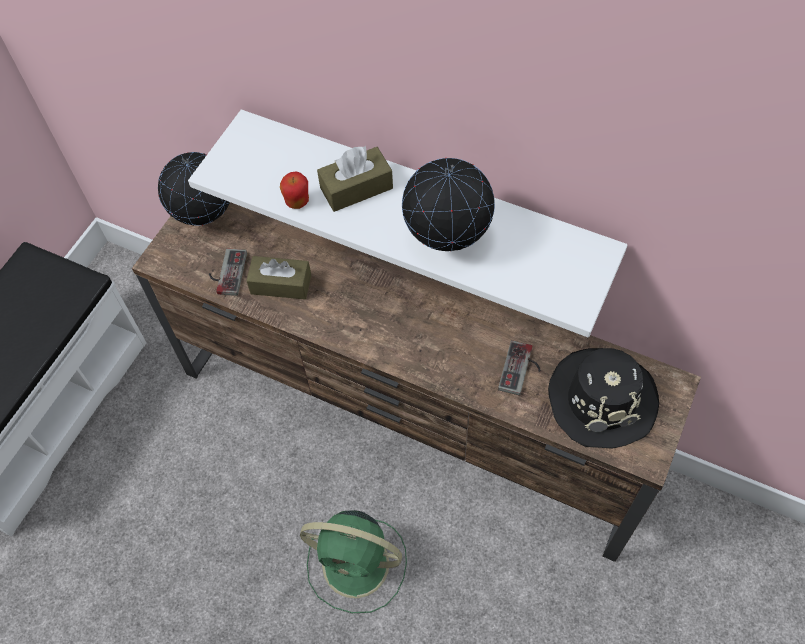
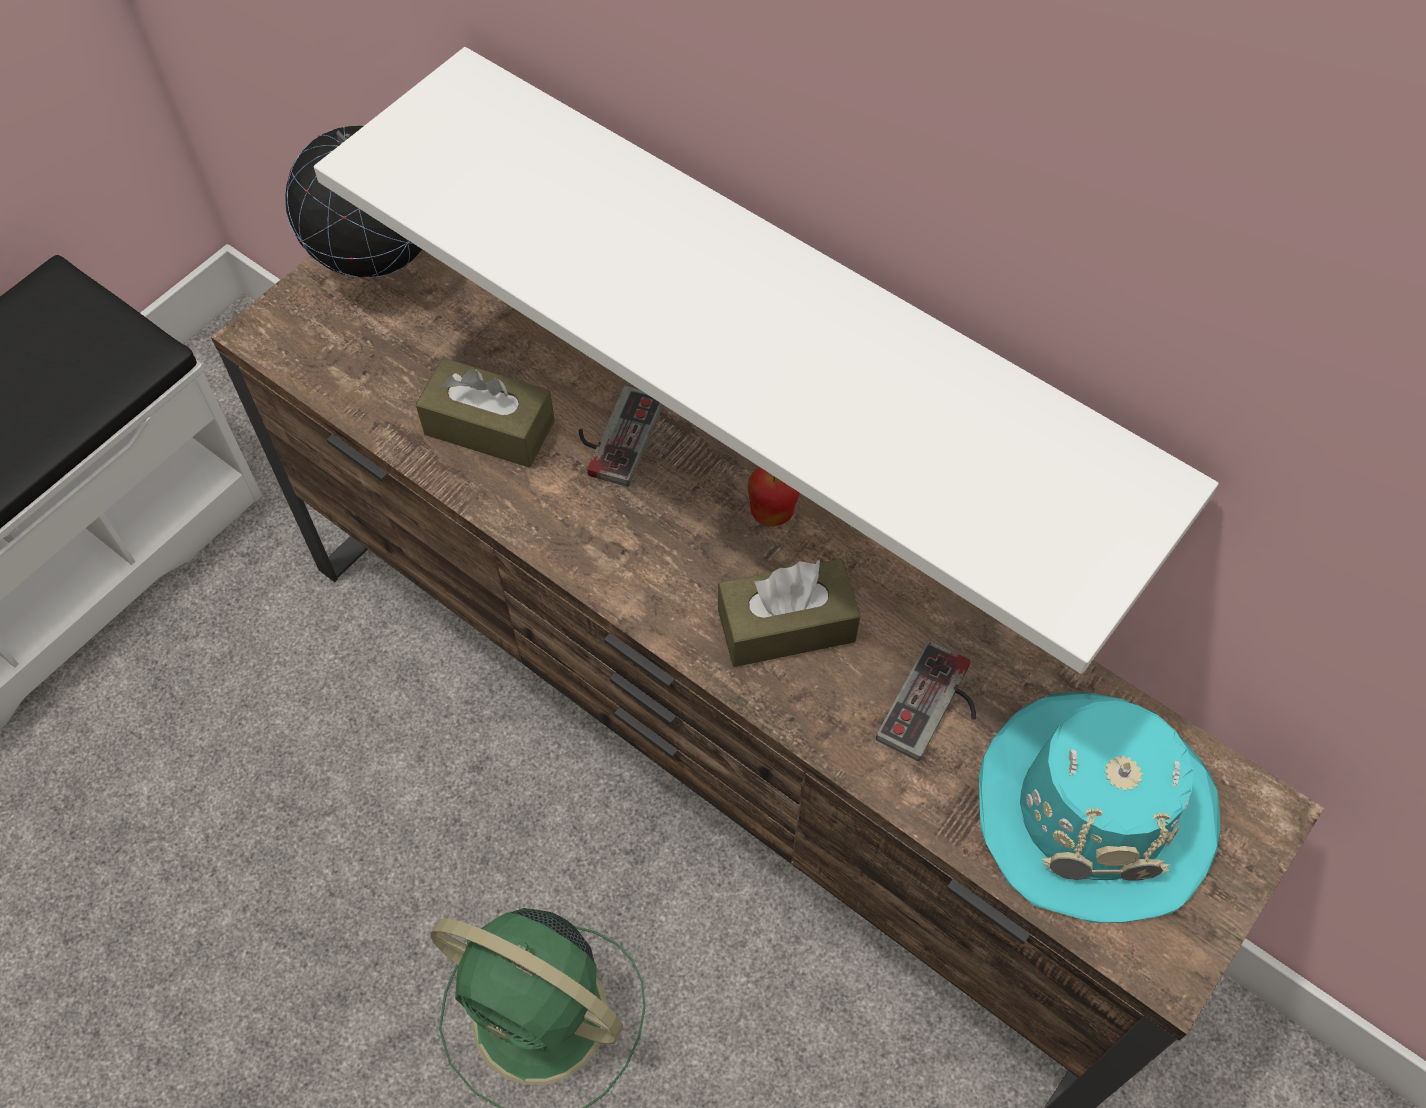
camera: 10 degrees right, 0 degrees up
game controller [209,249,247,296] -> game controller moved to [579,386,664,487]
apple [280,171,309,209] -> apple moved to [747,467,799,527]
brown tissue box [317,146,393,212] -> brown tissue box moved to [718,559,861,667]
globe [402,157,495,251] -> none
black hat [548,348,659,449] -> turquoise hat [979,692,1221,923]

